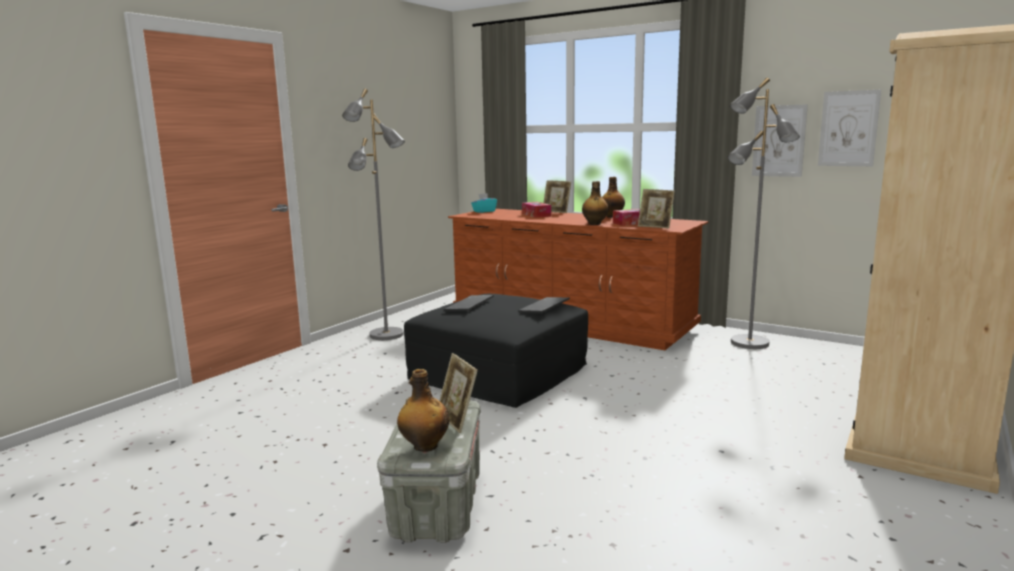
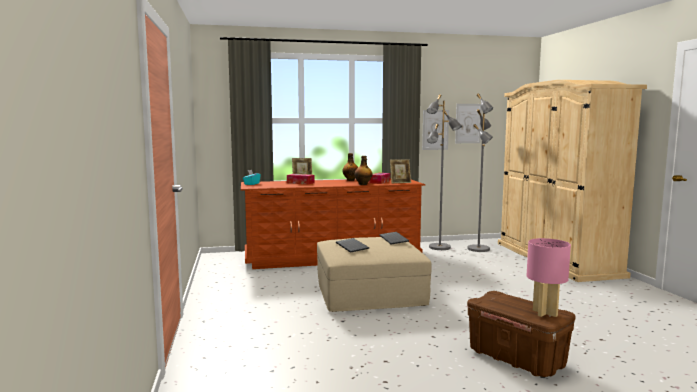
camera: 45 degrees left, 5 degrees down
grey floor lamp [342,89,405,340] -> grey floor lamp moved to [467,94,493,252]
grey storage box [377,401,480,543] -> brown storage box [467,291,576,377]
bottle [397,369,450,452] -> pink table lamp [526,238,571,317]
black ottoman [404,294,588,408] -> beige ottoman [317,237,432,312]
picture frame [439,353,478,433] -> none

